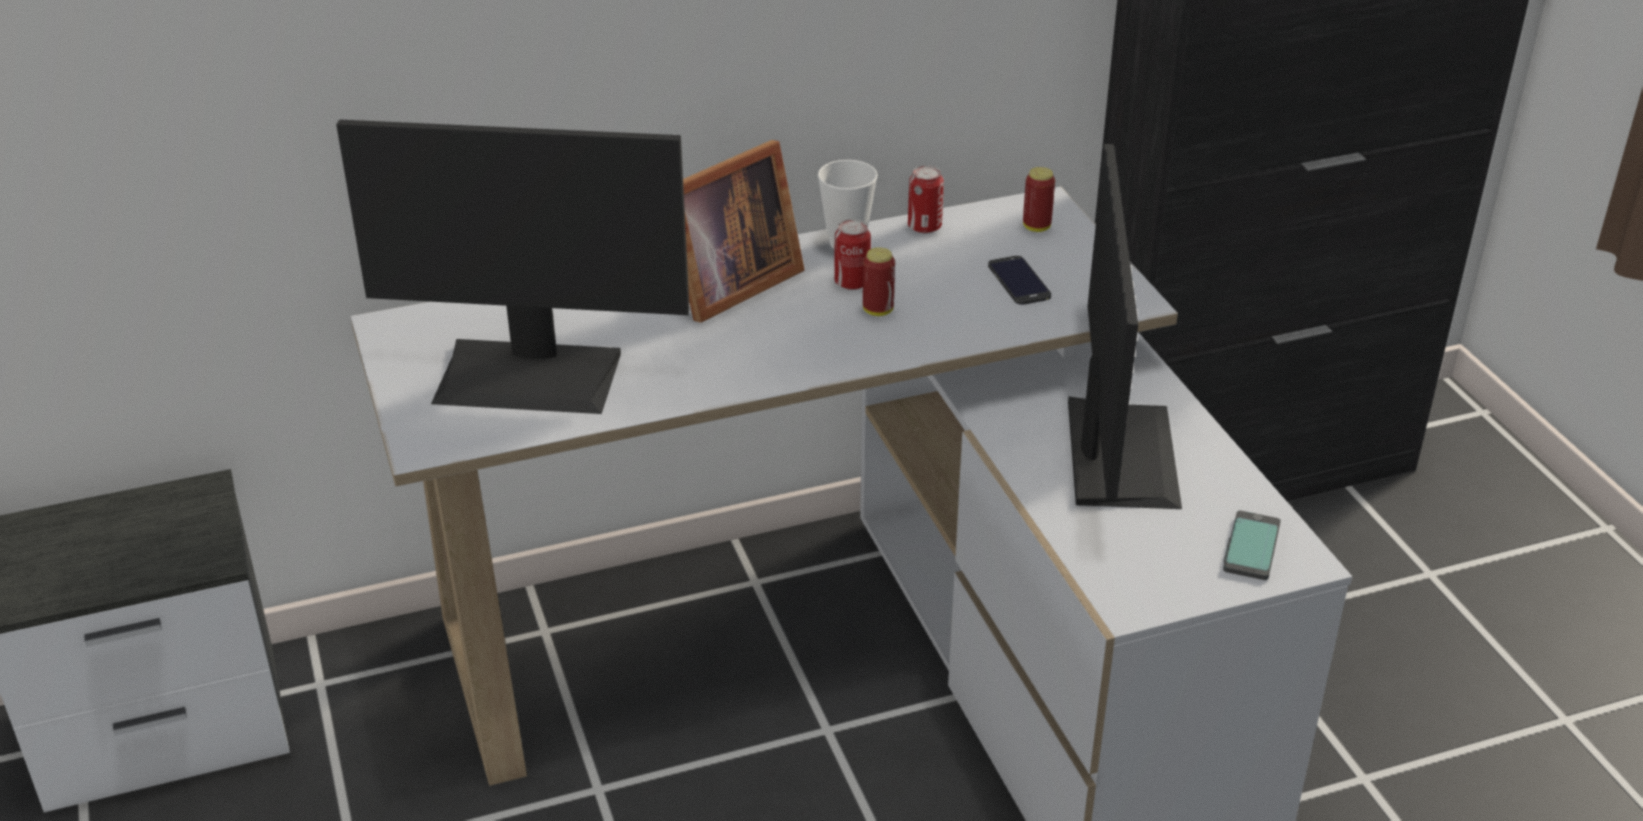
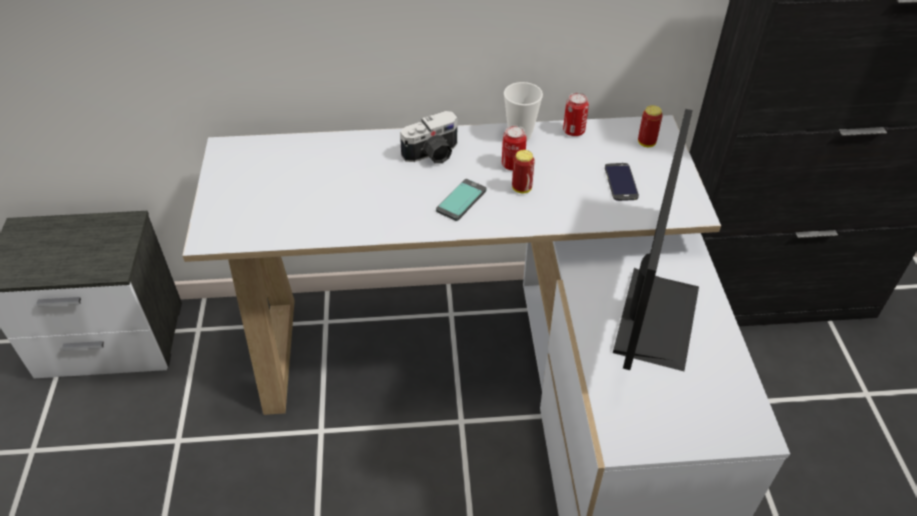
camera: 15 degrees right, 10 degrees up
monitor [336,119,690,414] -> none
picture frame [683,140,805,323] -> camera [400,111,458,164]
phone [1223,511,1281,580] -> phone moved to [436,179,486,221]

